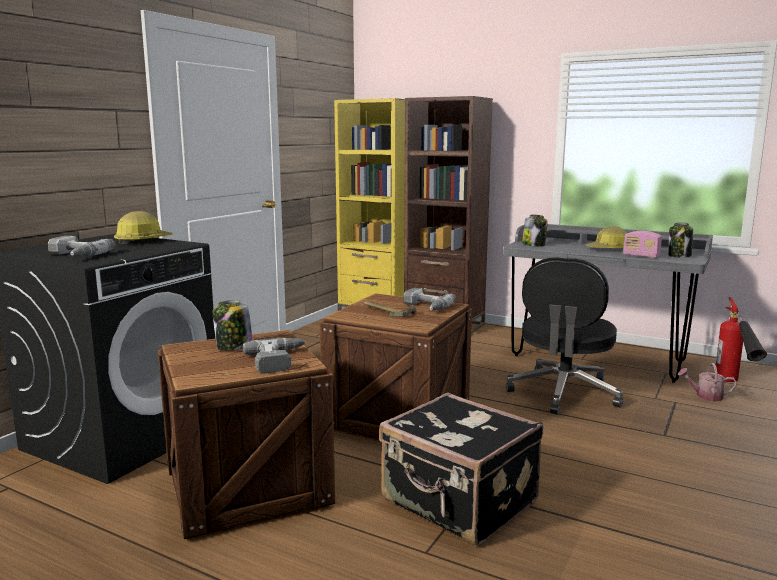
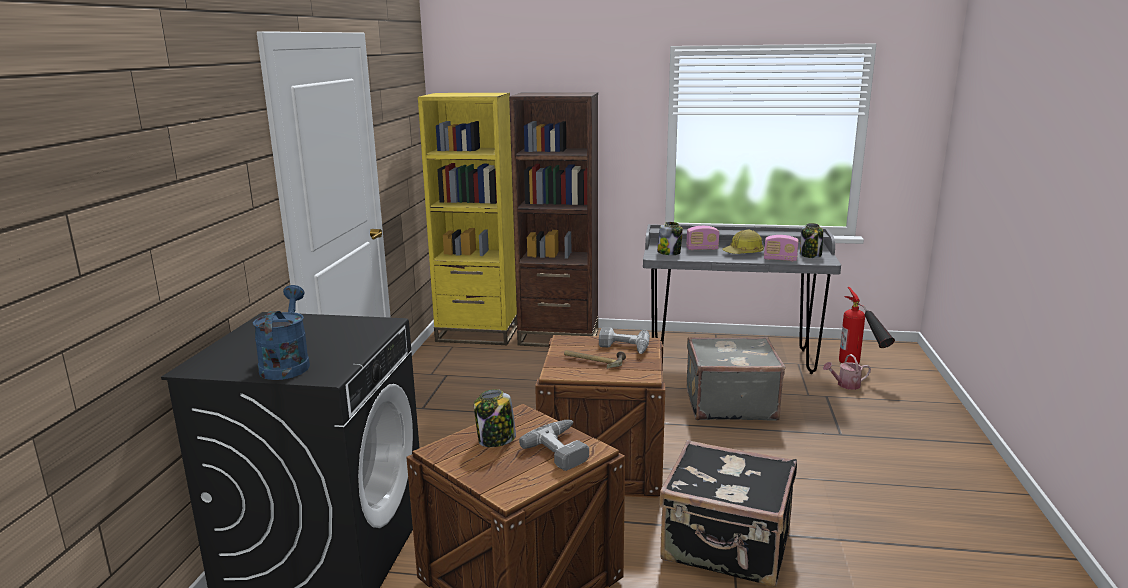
camera: 20 degrees left, 5 degrees up
power drill [48,236,115,257] -> blue watering can [253,285,310,380]
hard hat [114,211,173,244] -> none
black office chair [506,257,623,415] -> grey suitcase [687,337,785,420]
none -> radio [686,226,719,250]

